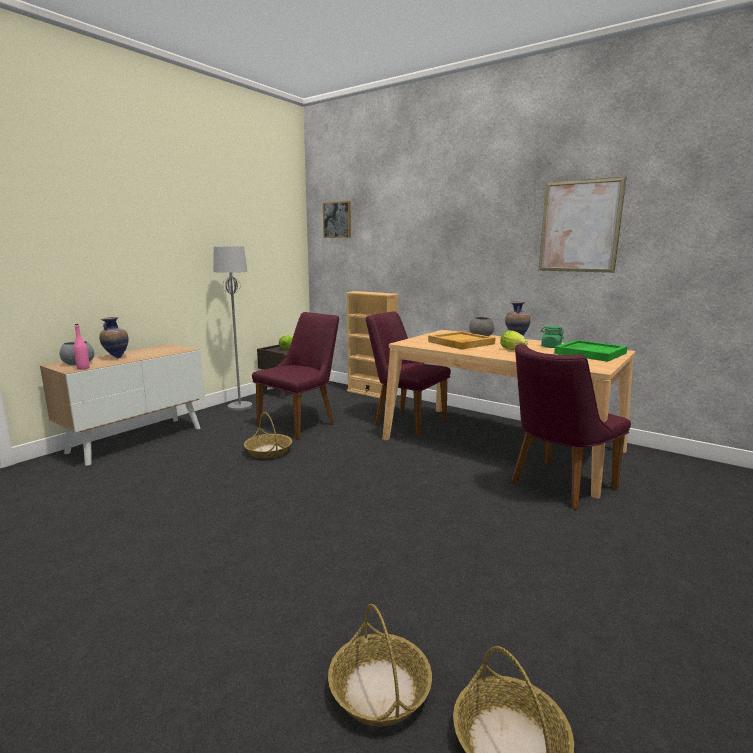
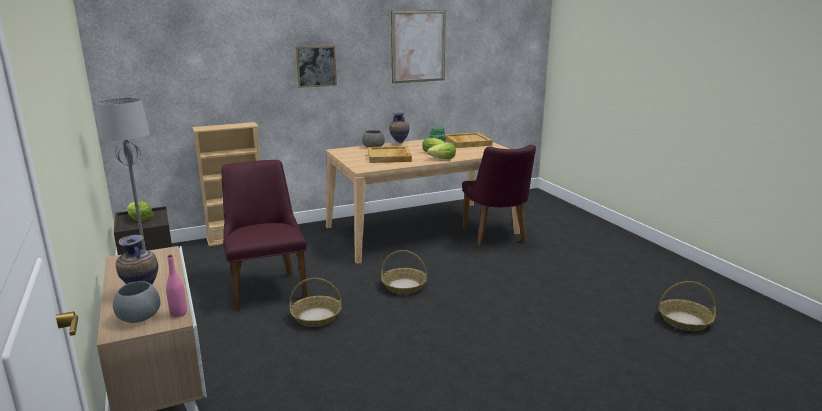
camera: 60 degrees left, 5 degrees up
picture [323,201,351,238] -> picture moved to [296,46,337,88]
basket [328,604,432,727] -> basket moved to [381,250,427,294]
purple chair [366,311,451,436] -> none
green tray [554,340,628,362] -> beige tray [445,132,493,148]
none -> lettuce [427,142,456,159]

